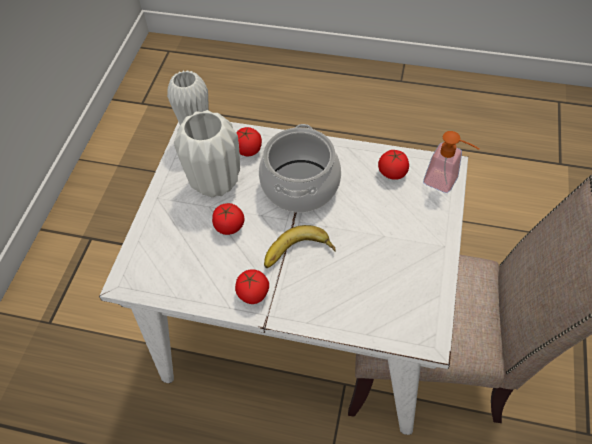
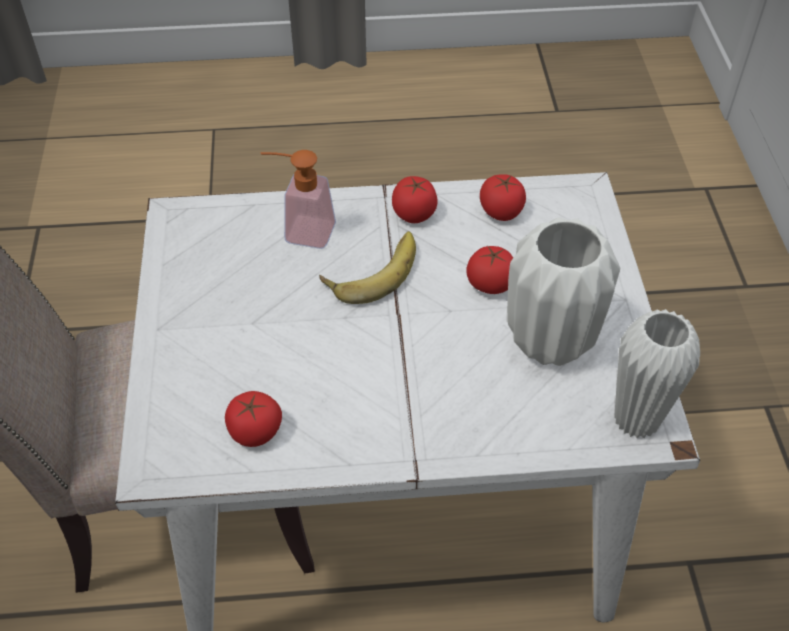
camera: 160 degrees right, 5 degrees down
tomato [236,127,262,156] -> tomato moved to [480,174,526,221]
cooking pot [259,124,341,212] -> none
soap dispenser [423,131,480,193] -> soap dispenser moved to [260,150,336,249]

